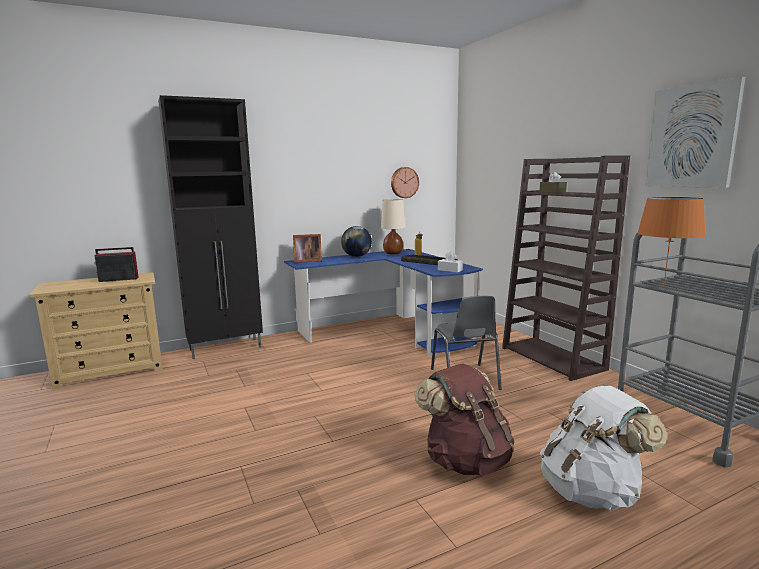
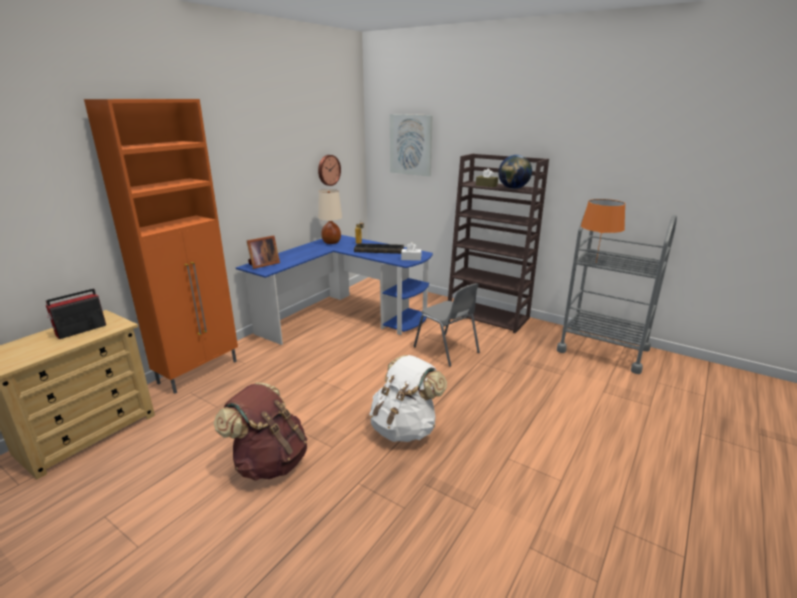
camera: 30 degrees left, 10 degrees up
black cabinet [158,95,263,359] -> orange cabinet [84,99,238,394]
globe [341,226,372,257] -> globe moved to [498,155,532,189]
brown backpack [415,363,515,476] -> brown backpack moved to [214,382,307,481]
white backpack [540,386,668,511] -> white backpack moved to [369,355,447,442]
picture [645,77,745,188] -> picture moved to [390,114,433,176]

